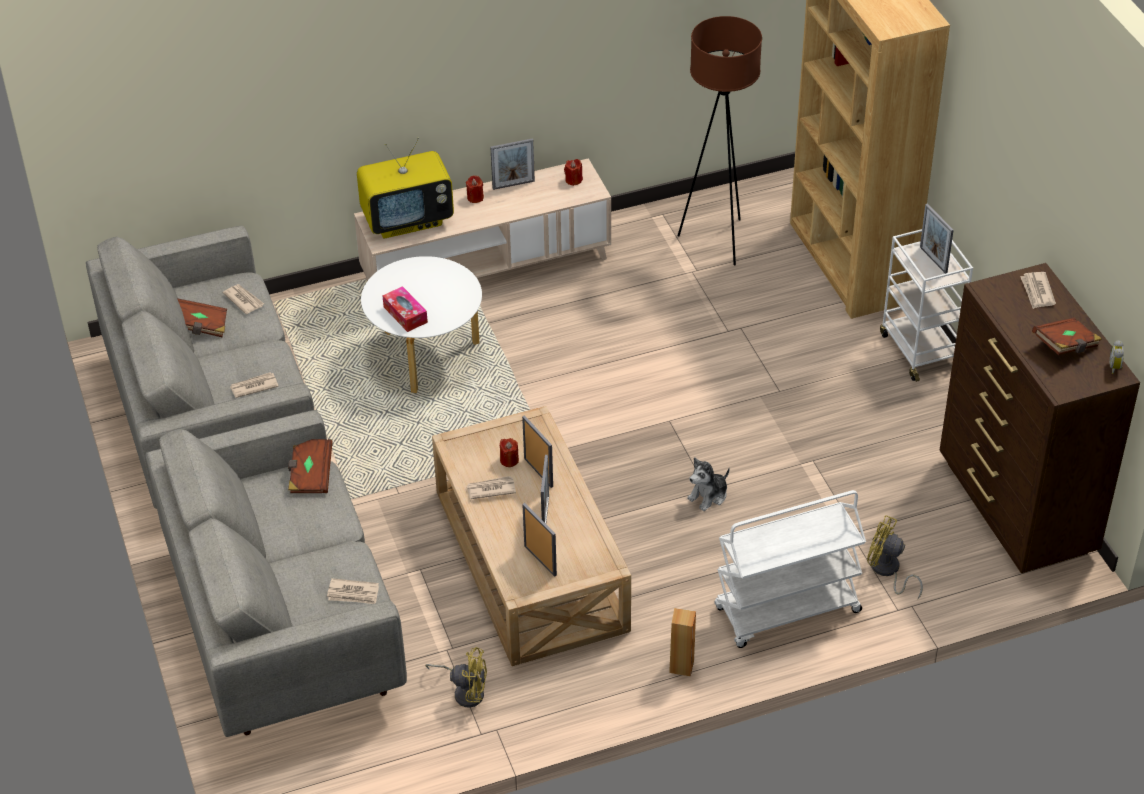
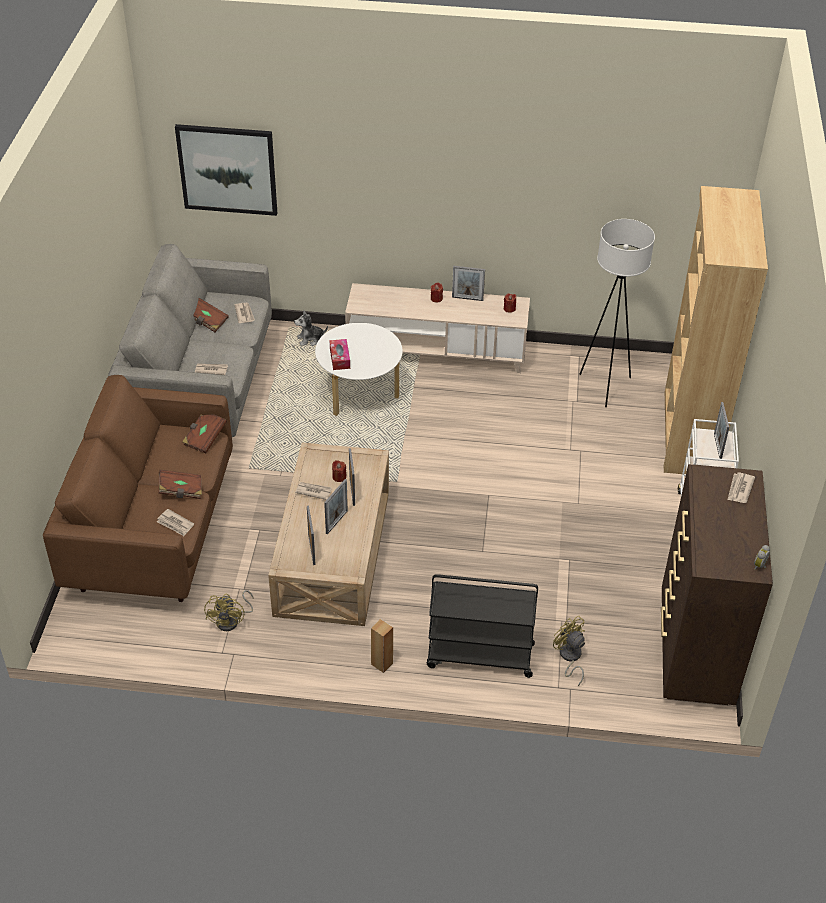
camera: 25 degrees right, 0 degrees up
grey sofa [146,410,407,737] -> brown sofa [43,375,233,602]
television [357,137,454,239] -> none
yellow fan [425,647,487,708] -> yellow fan turned 60 degrees clockwise [204,590,253,631]
brown floor lamp [678,16,762,265] -> white floor lamp [580,219,655,407]
plush toy [687,457,730,511] -> plush toy moved to [294,310,328,346]
white cart [714,490,866,648] -> black cart [426,574,538,678]
brown book [1032,318,1102,355] -> brown book moved to [158,470,202,499]
none -> picture [175,124,277,216]

